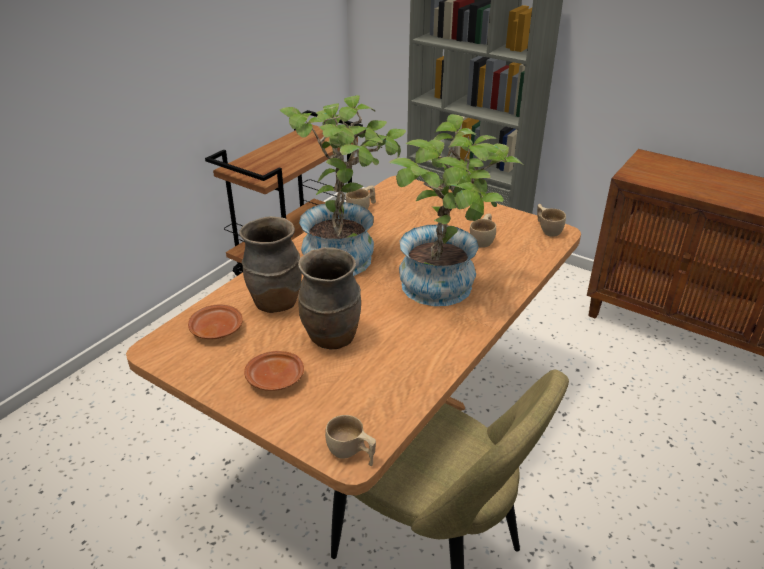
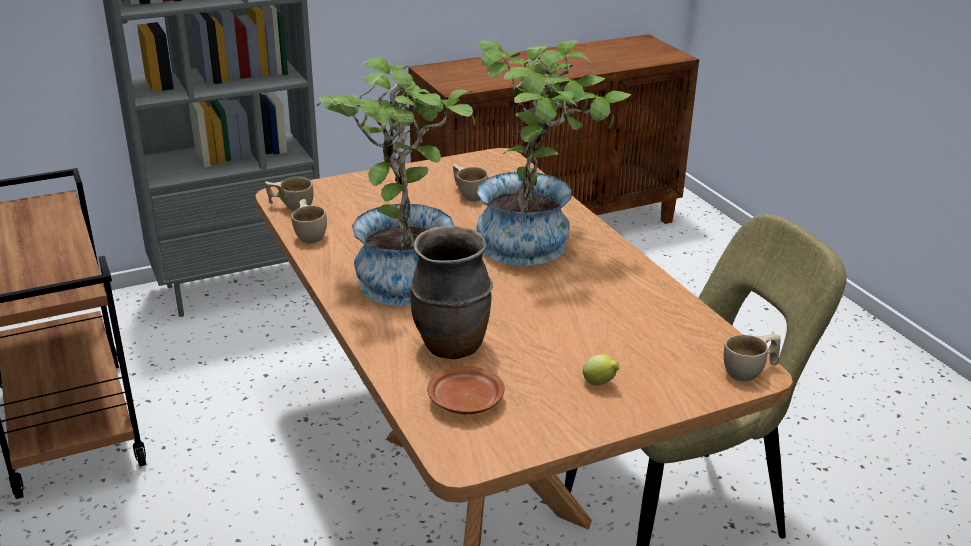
camera: 60 degrees left, 5 degrees down
brown plate [244,351,304,391] -> lemon [583,354,620,386]
brown vase [298,247,361,349] -> none
beige cup [537,204,566,237] -> beige cup moved to [265,177,313,211]

